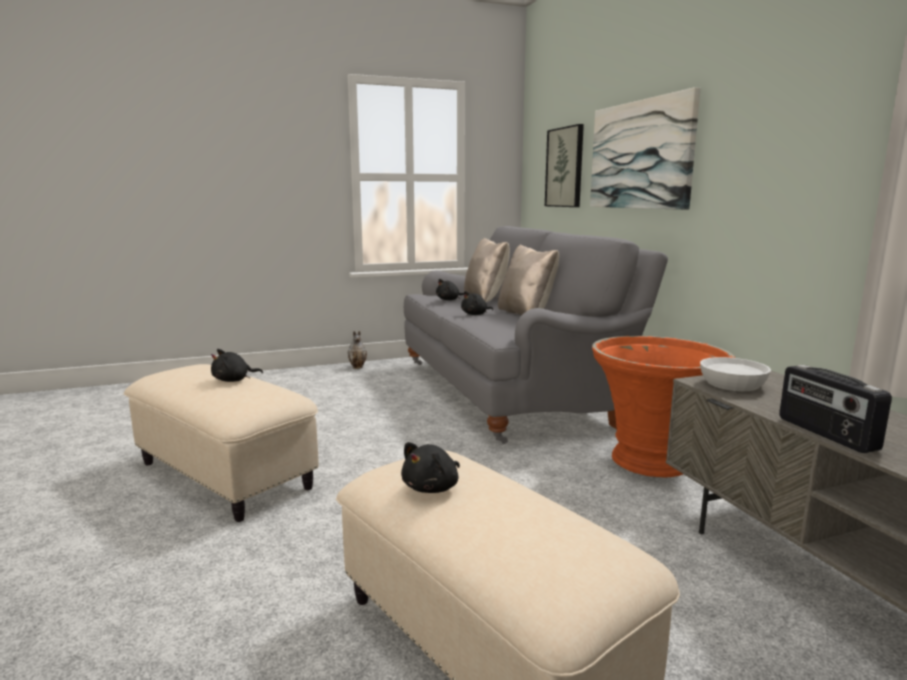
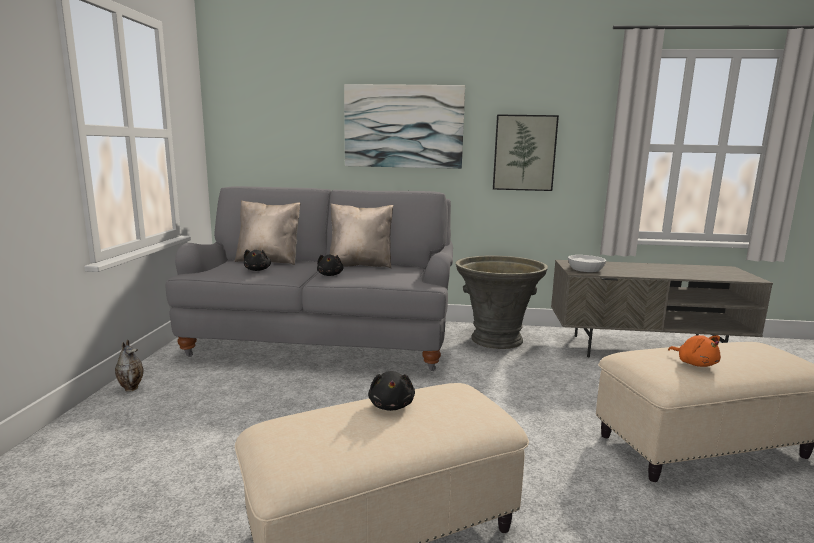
camera: 65 degrees left, 0 degrees up
black plush toy [401,442,460,493] -> orange plush toy [668,335,721,367]
picture [545,124,584,207] -> picture moved to [493,114,559,191]
orange planter [592,336,735,478] -> grey planter [456,255,548,349]
radio [779,365,892,453] -> none

